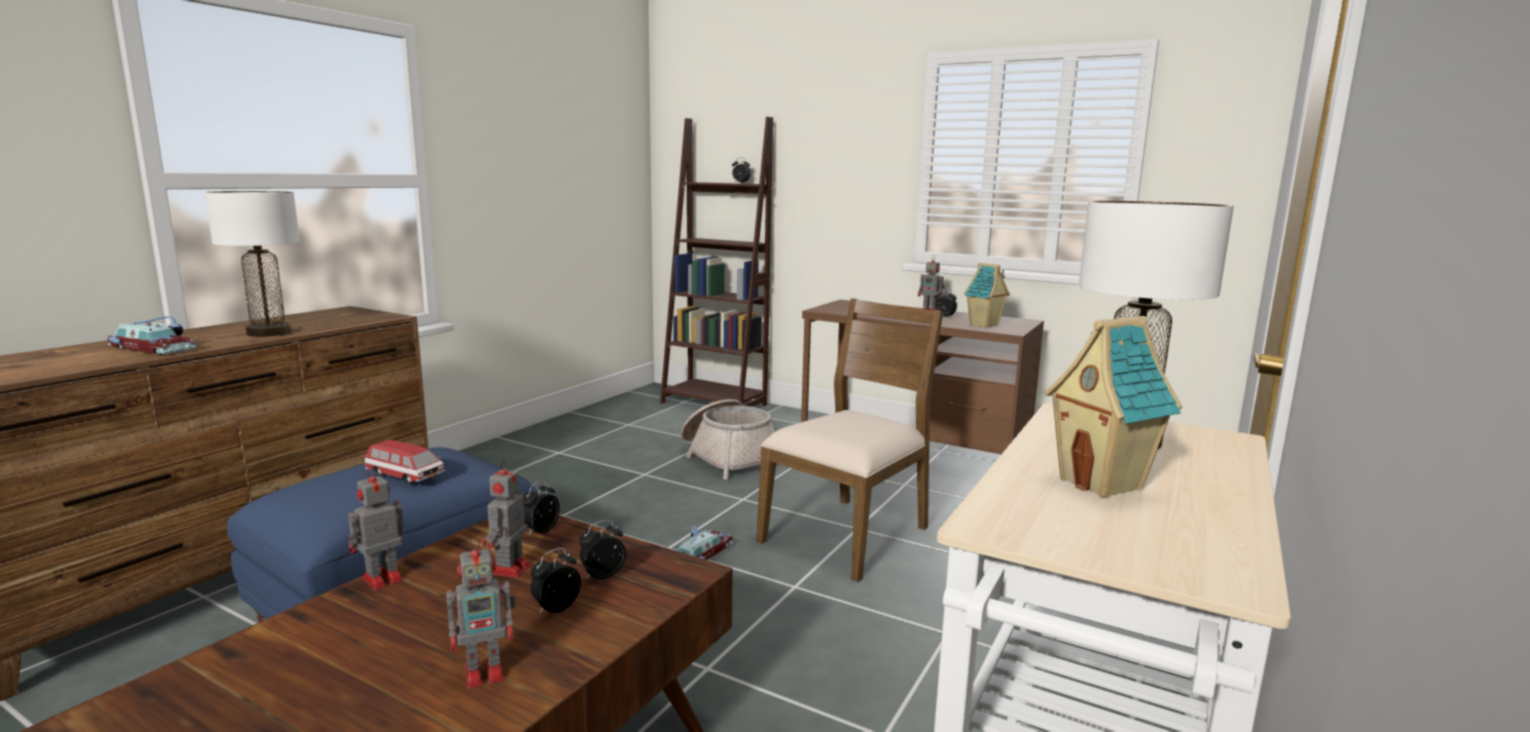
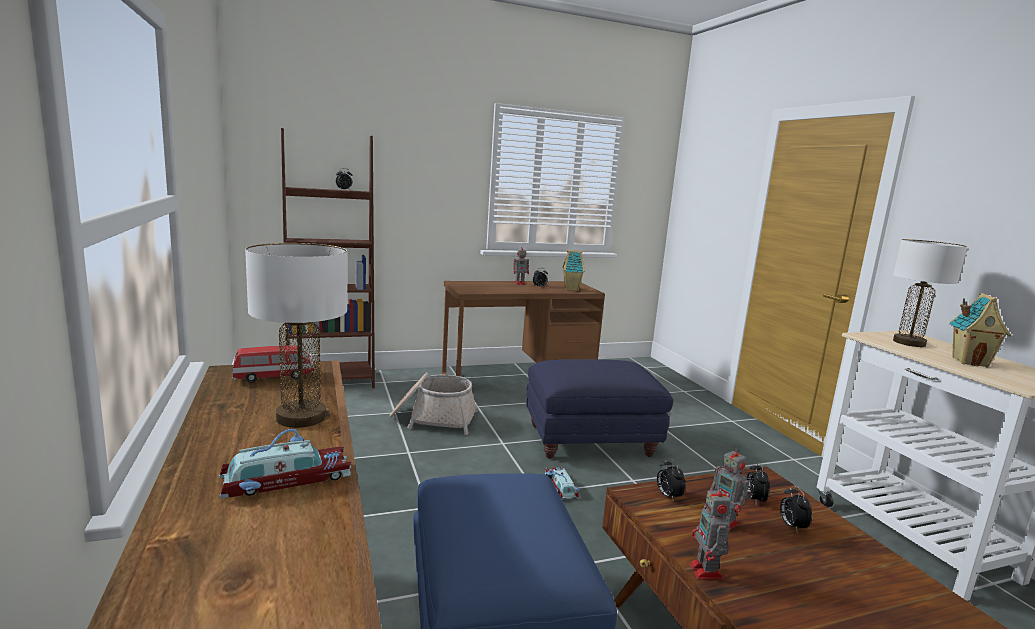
camera: 50 degrees left, 0 degrees up
toy car [365,440,445,485] -> toy car moved to [232,345,315,383]
toy robot [446,538,516,689] -> none
brown chair [757,298,943,582] -> blue ottoman [526,359,673,459]

